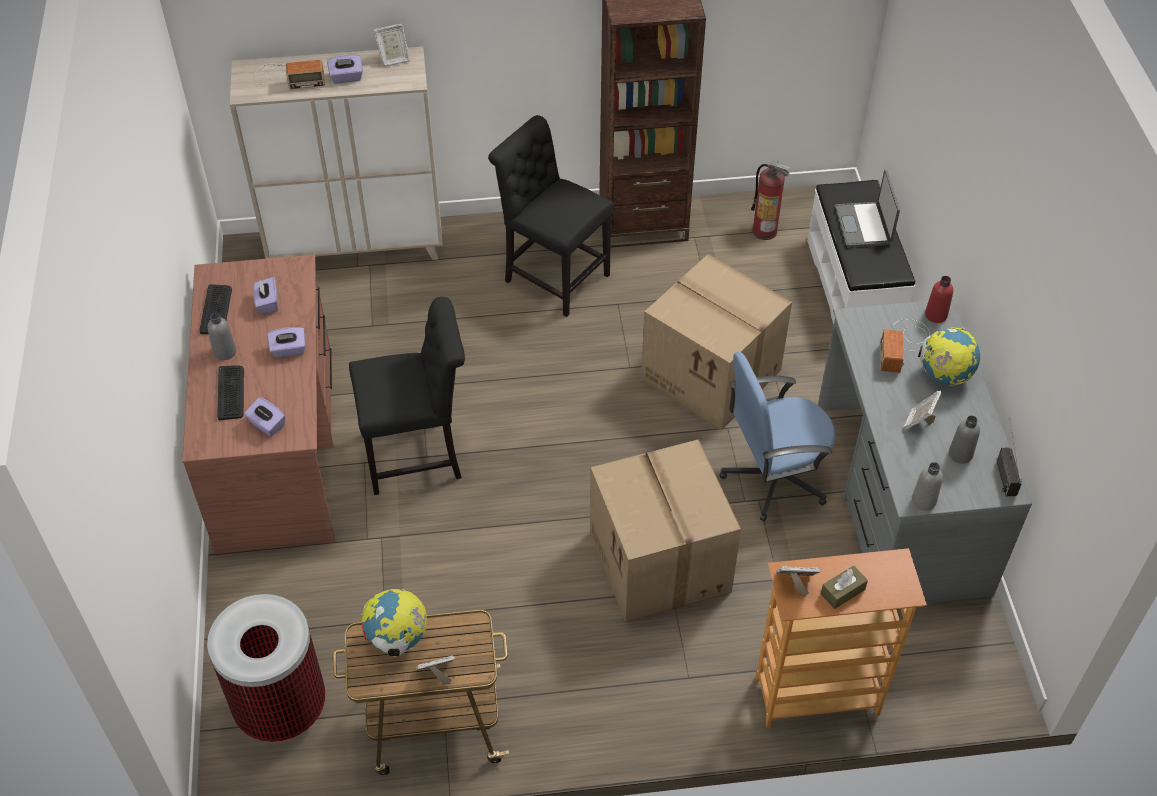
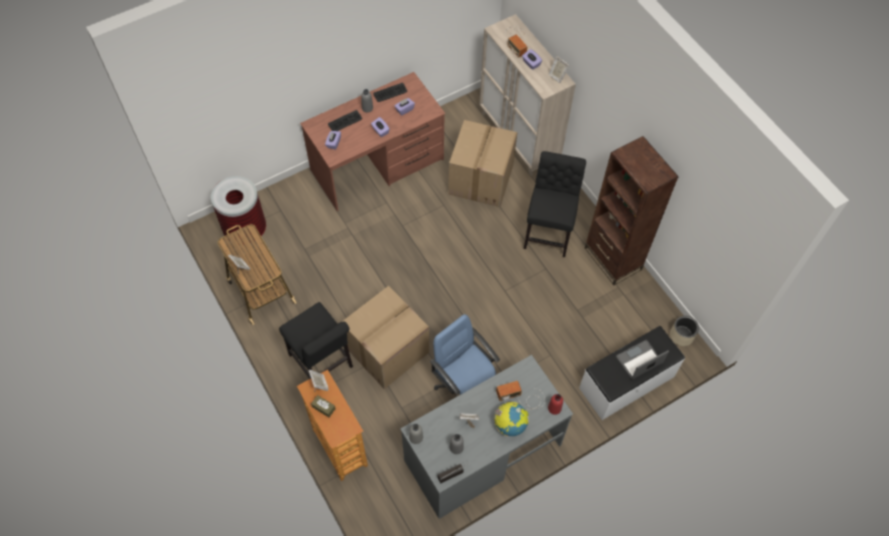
camera: 65 degrees right, 10 degrees up
black chair [349,297,465,495] -> black chair moved to [279,302,353,379]
globe [361,589,427,657] -> none
cardboard box [641,254,792,430] -> cardboard box moved to [448,120,517,207]
fire extinguisher [751,161,791,240] -> none
none -> beige planter [670,316,699,346]

